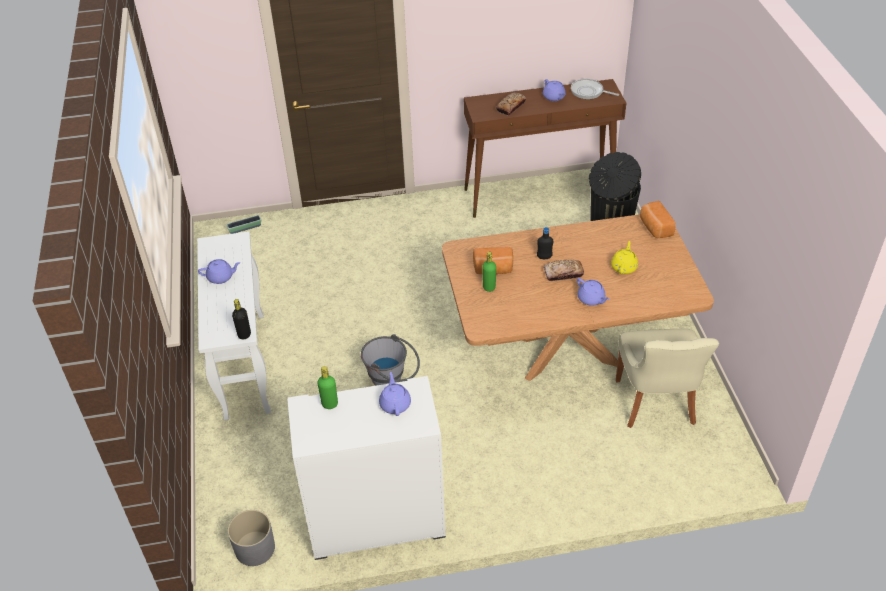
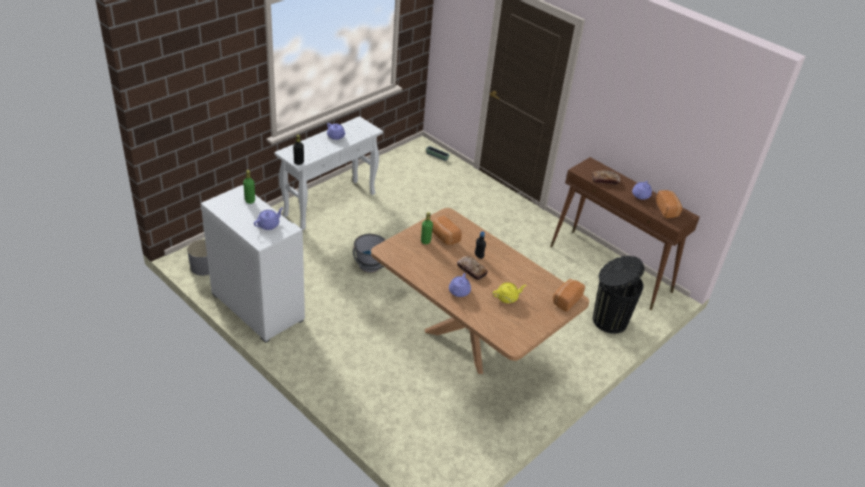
camera: 50 degrees right, 5 degrees down
frying pan [571,79,619,99] -> bread [656,190,682,218]
beige chair [616,329,719,428] -> none

